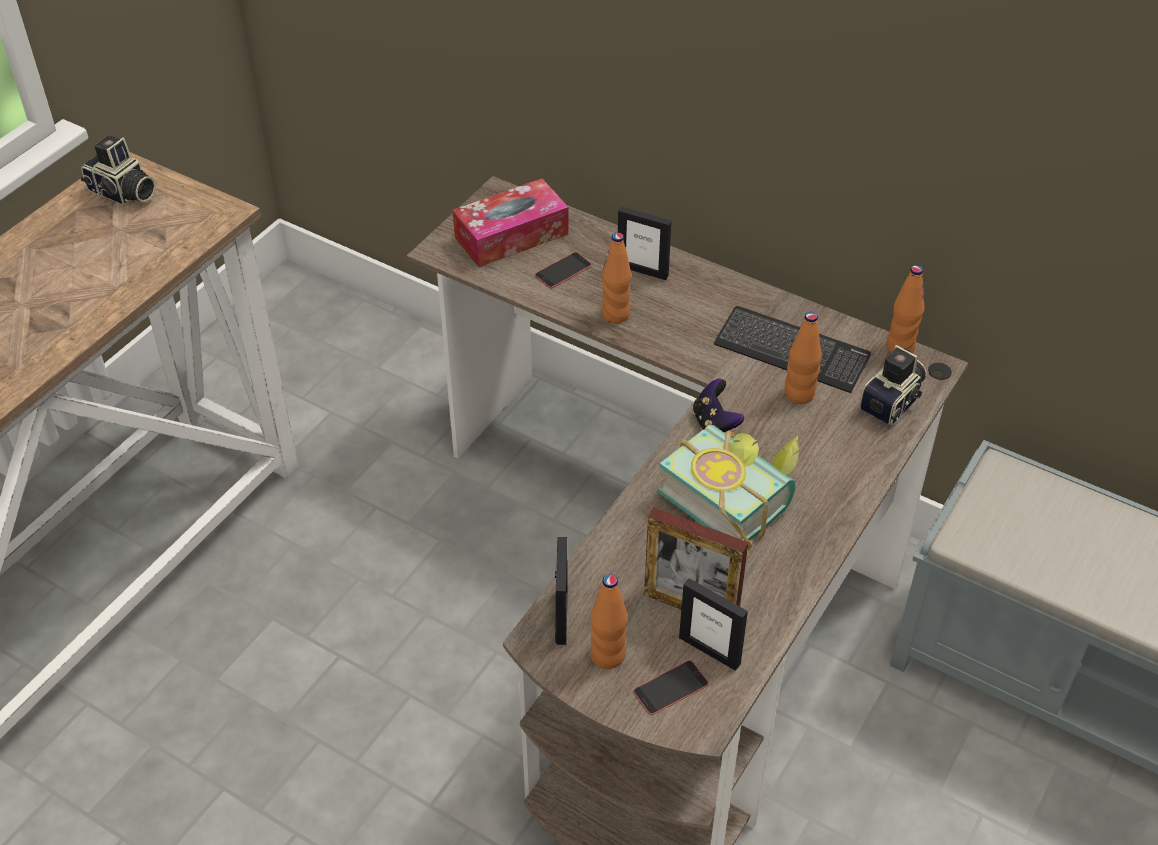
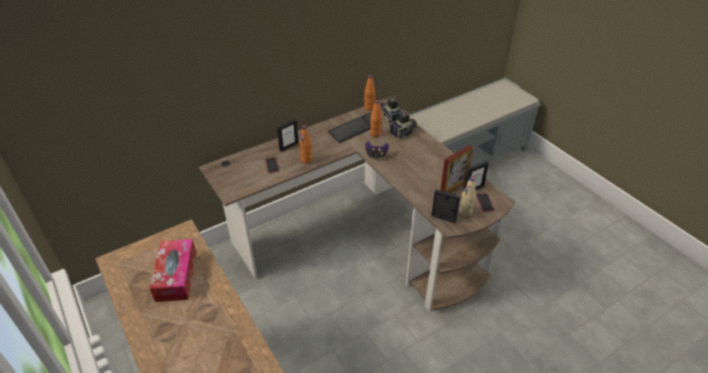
camera: 65 degrees left, 5 degrees down
camera [81,135,156,205] -> camera moved to [390,110,417,139]
tissue box [452,179,569,267] -> tissue box moved to [150,239,196,302]
orange bottle [590,574,627,669] -> beige bottle [459,176,476,217]
book [658,425,799,549] -> none

